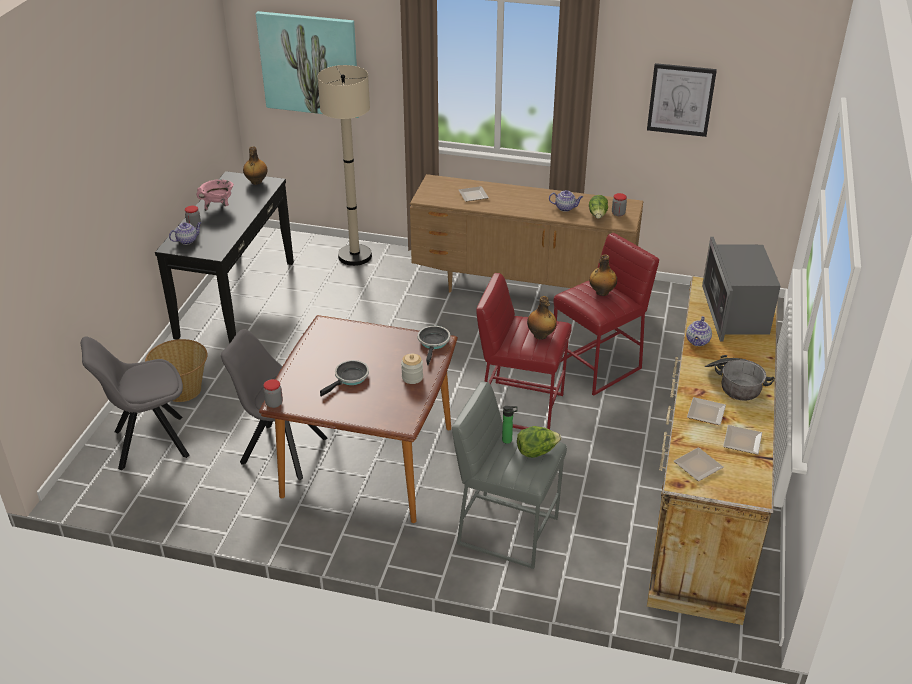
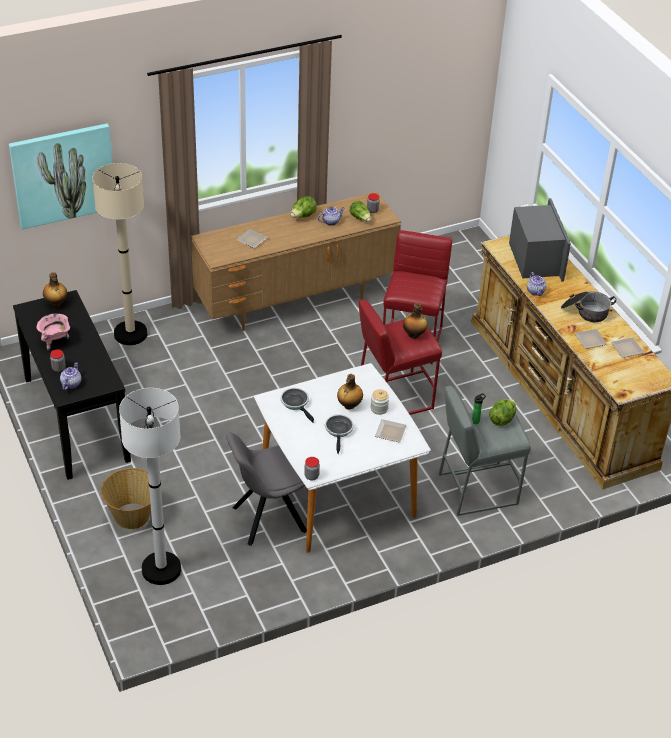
camera: 40 degrees left, 5 degrees up
grey chair [81,336,189,470] -> white floor lamp [119,388,181,585]
brown dining table [259,315,458,523] -> white dining table [254,363,431,553]
frying pan [418,326,450,365] -> frying pan moved to [281,388,314,423]
bottle [589,254,617,296] -> bottle moved to [337,374,363,409]
picture [647,63,717,137] -> none
plate [674,447,723,481] -> plate moved to [375,419,407,443]
microwave [702,237,781,341] -> microwave turned 150 degrees counterclockwise [509,198,571,282]
none -> lettuce [291,196,317,218]

